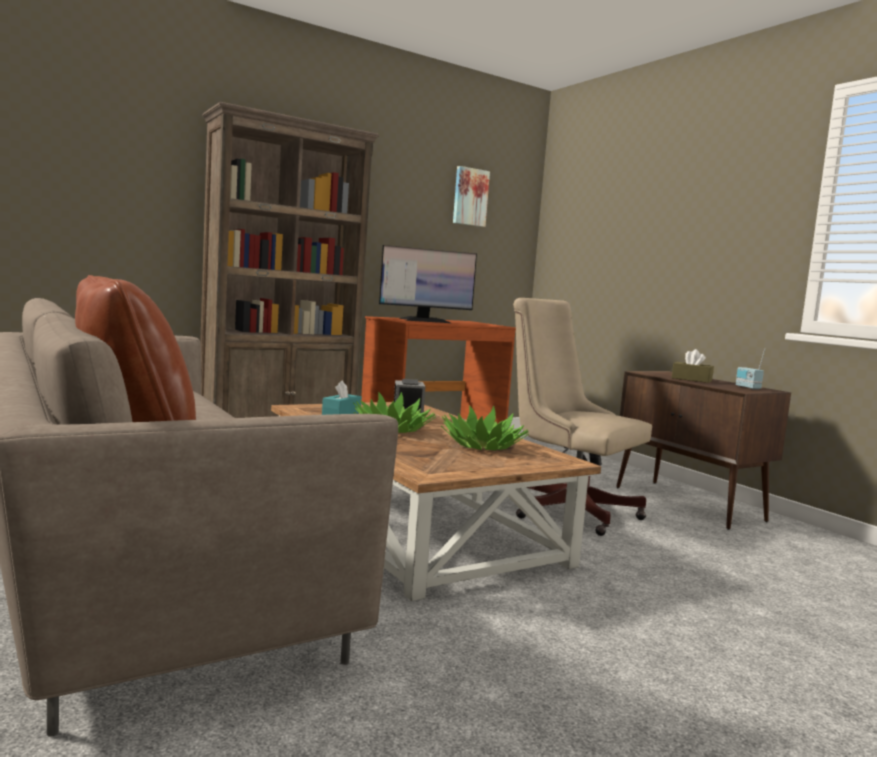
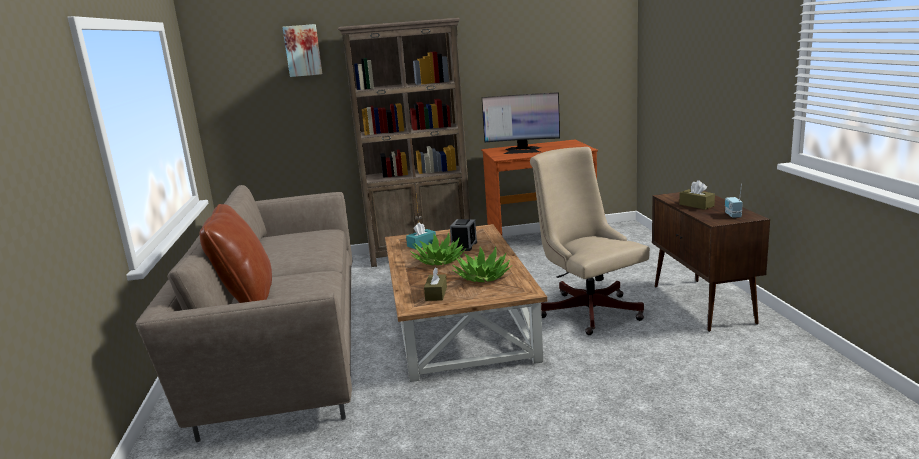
camera: 25 degrees right, 10 degrees up
picture [453,166,490,227] -> picture moved to [283,24,322,77]
none -> brown tissue box [424,267,447,301]

